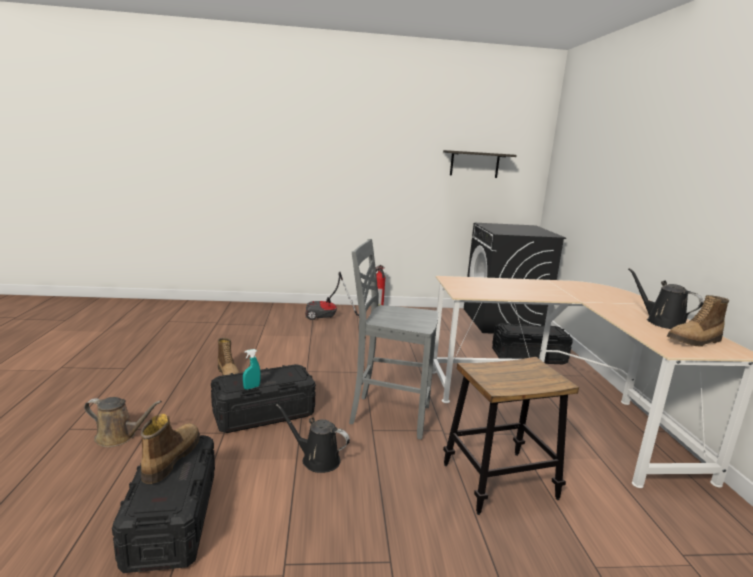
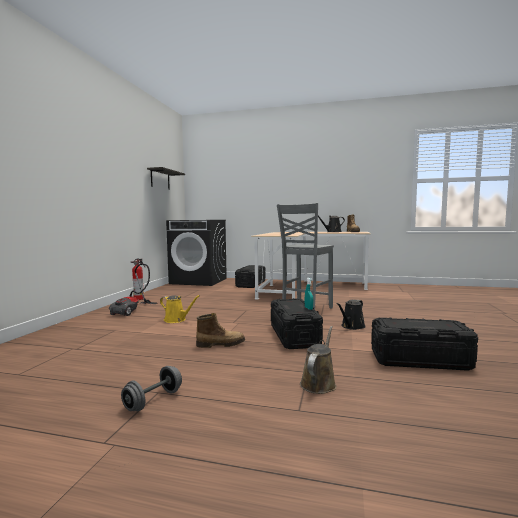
camera: 70 degrees left, 10 degrees down
boot [141,414,200,484] -> none
stool [443,357,579,515] -> none
none -> grey dumbbell [121,366,182,411]
none -> yellow watering can [160,295,200,323]

